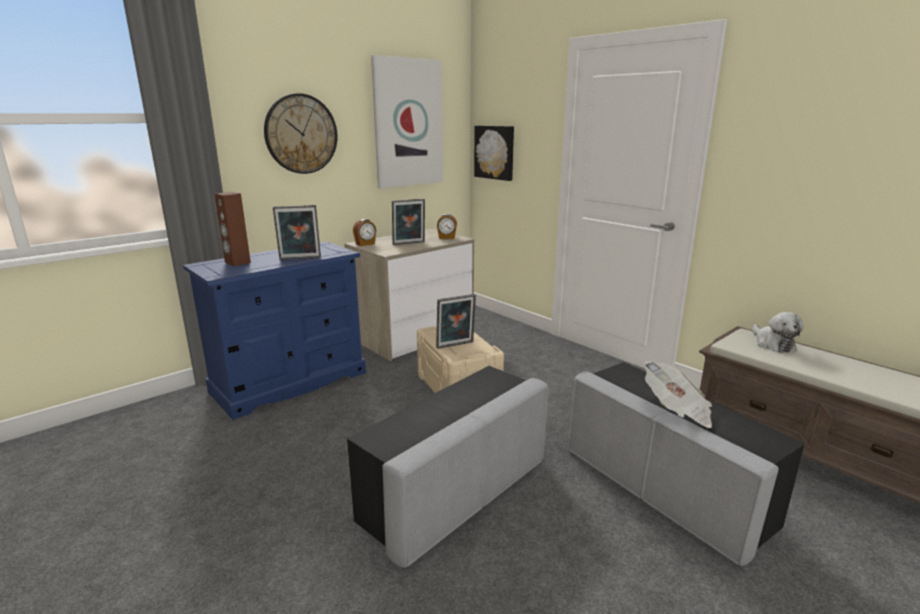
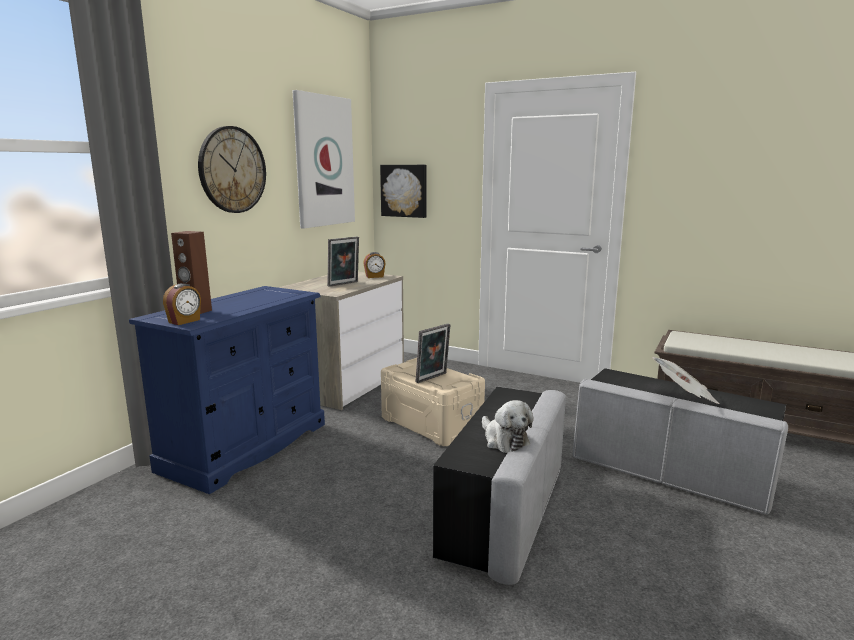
camera: 20 degrees left, 5 degrees down
picture frame [273,205,321,260] -> none
alarm clock [353,219,376,246] -> alarm clock moved to [163,283,201,325]
plush toy [752,312,803,353] -> plush toy moved to [482,400,534,453]

